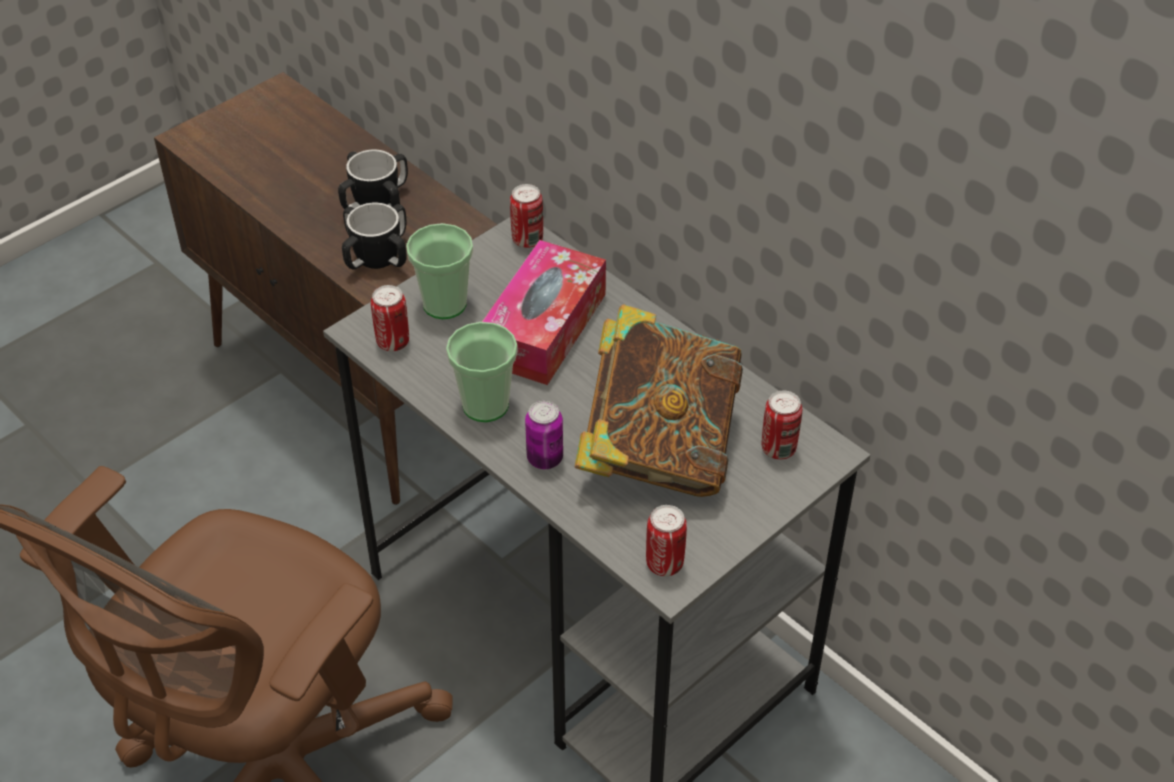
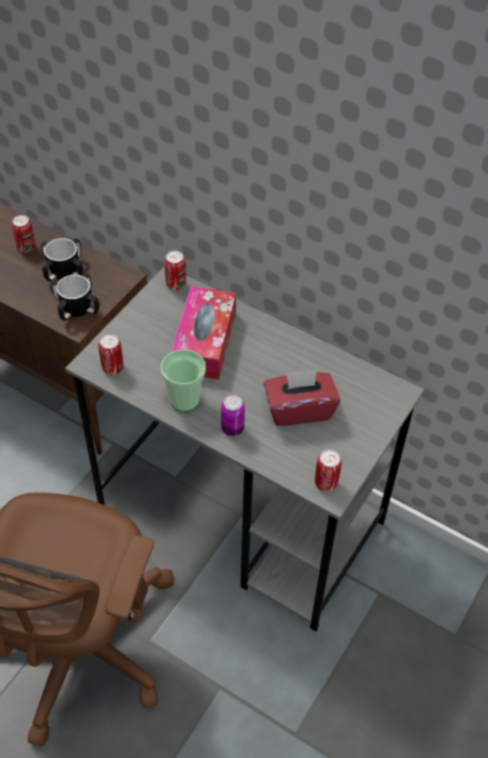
camera: 15 degrees left, 5 degrees up
cup [406,223,473,319] -> none
book [574,304,743,497] -> red tissue box [264,370,340,426]
can [762,391,802,460] -> can moved to [12,215,35,252]

